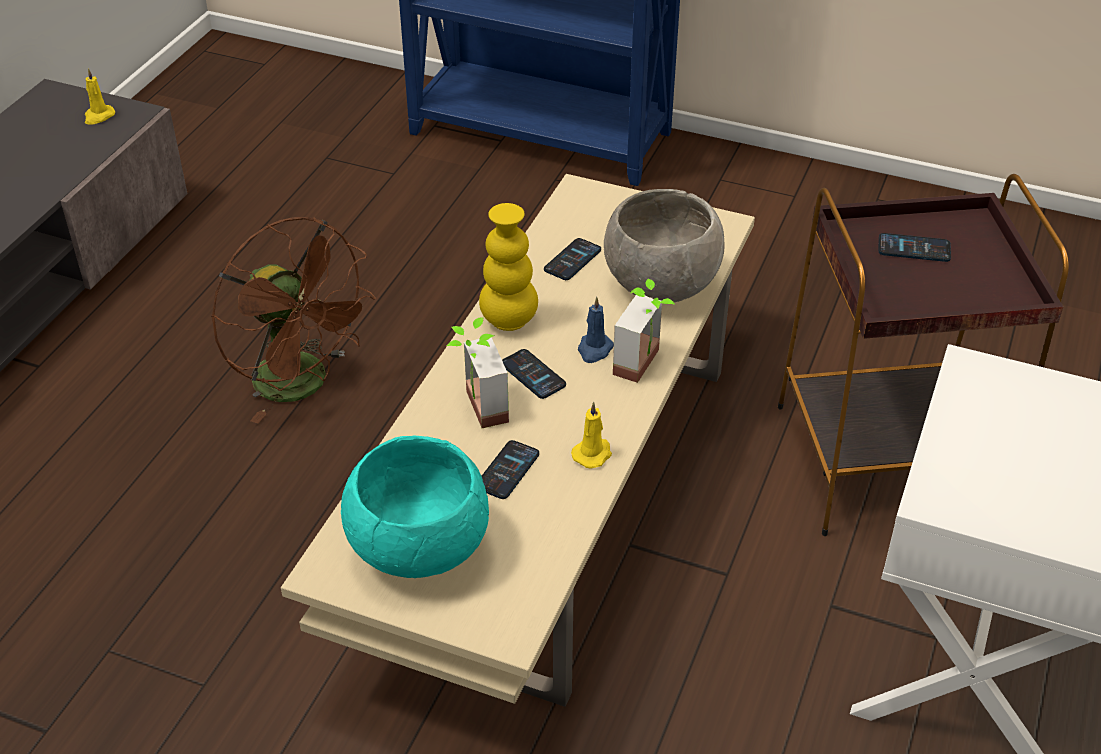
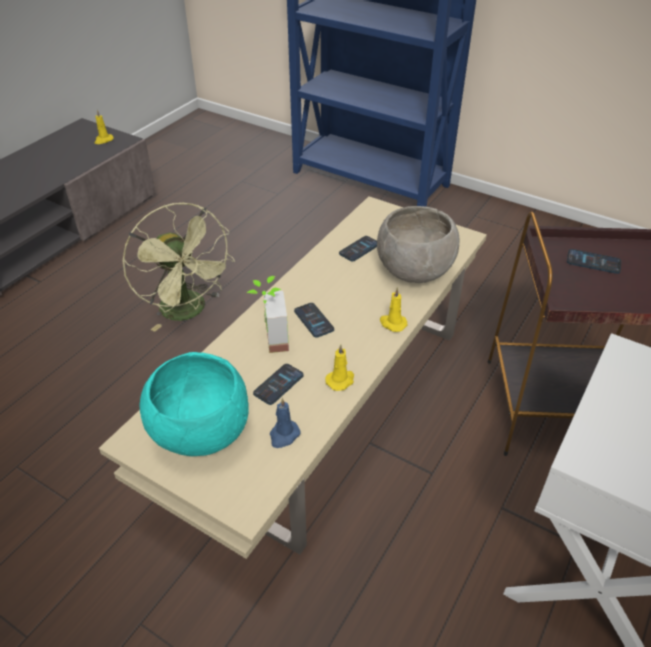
camera: 10 degrees right, 0 degrees up
brown fan [211,217,376,423] -> green fan [122,203,235,332]
yellow vase [479,203,538,331] -> none
blue candle [578,297,614,363] -> blue candle moved to [270,398,301,448]
potted plant [613,279,675,383] -> yellow candle [380,288,407,332]

